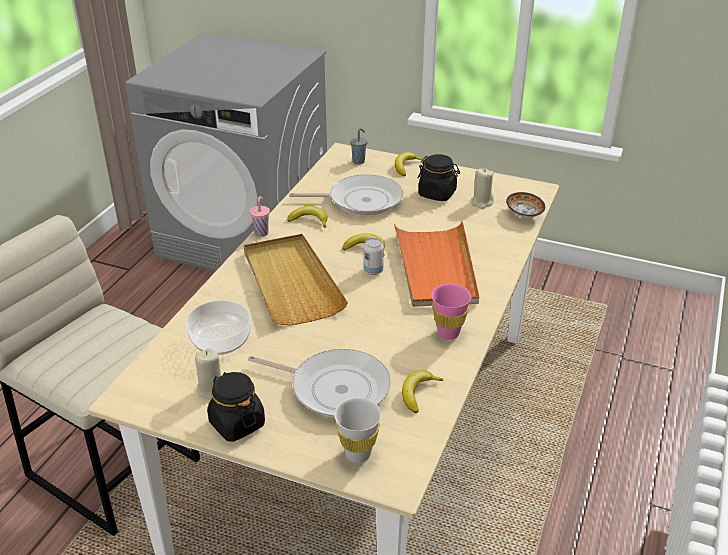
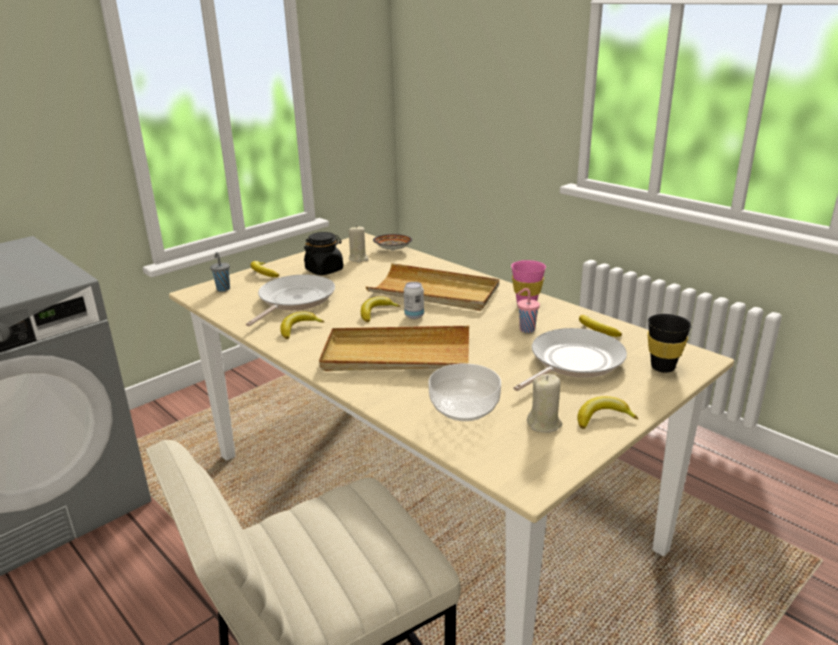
camera: 65 degrees left, 10 degrees down
black jar [207,372,265,442] -> banana [577,396,638,429]
pink cup [250,196,270,237] -> pink cup moved to [517,288,540,333]
white cup [334,398,381,463] -> black cup [647,314,692,373]
orange tray [394,221,479,307] -> beige tray [366,263,499,311]

